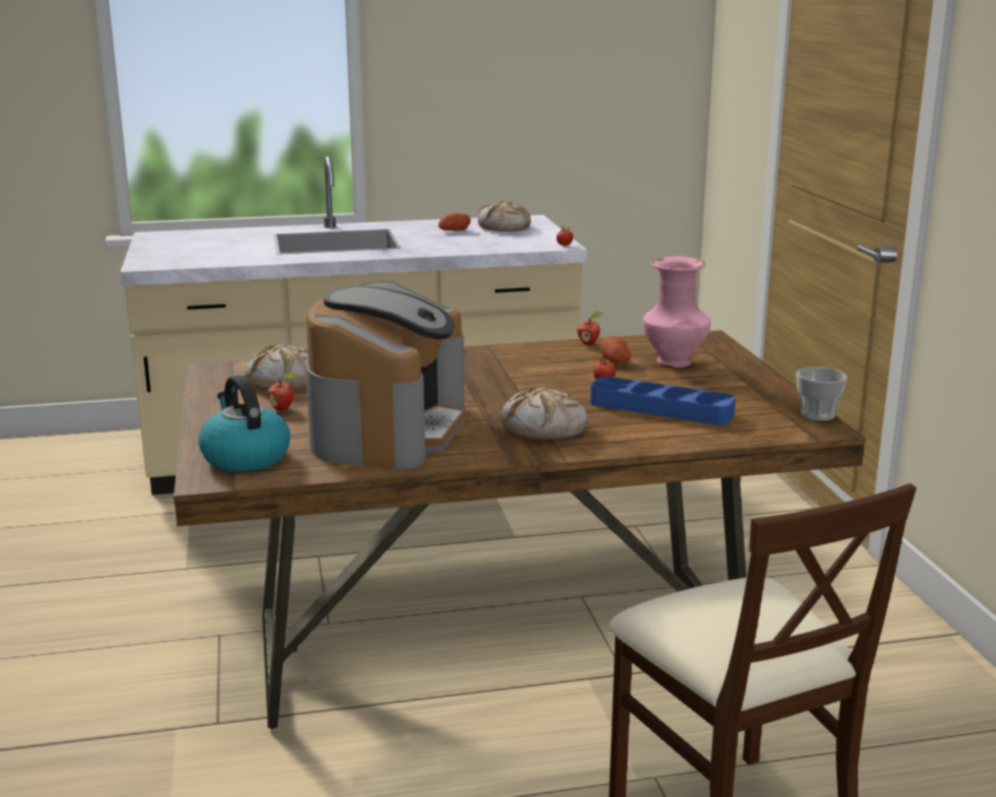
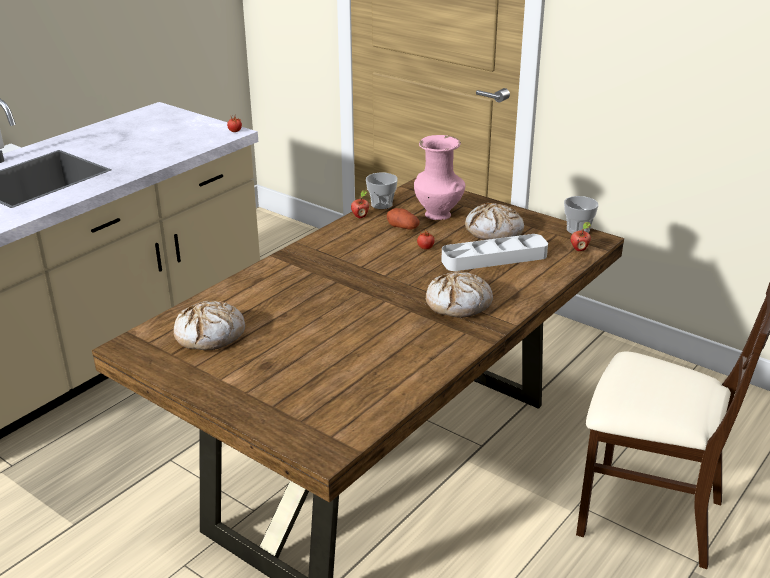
camera: 40 degrees left, 10 degrees up
kettle [198,375,290,472] -> none
apple [267,372,297,411] -> apple moved to [571,222,591,251]
coffee machine [305,281,466,469] -> none
potato [439,213,471,231] -> none
bread [478,202,531,232] -> bread moved to [465,203,524,240]
blue tray [590,376,735,425] -> grey tray [441,234,548,271]
none -> cup [366,173,398,209]

